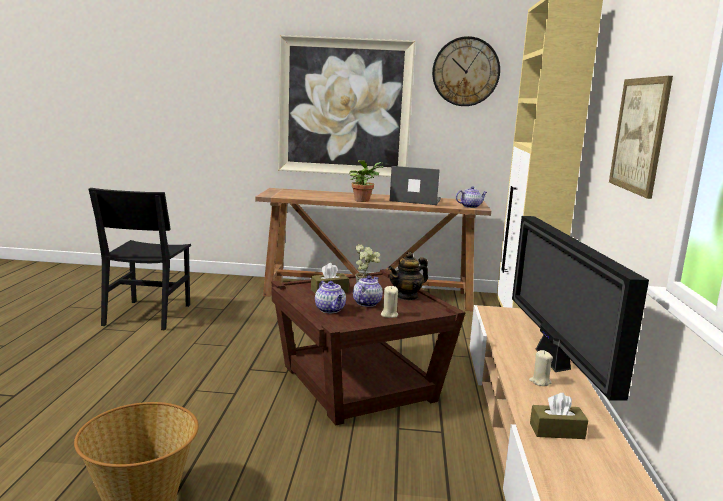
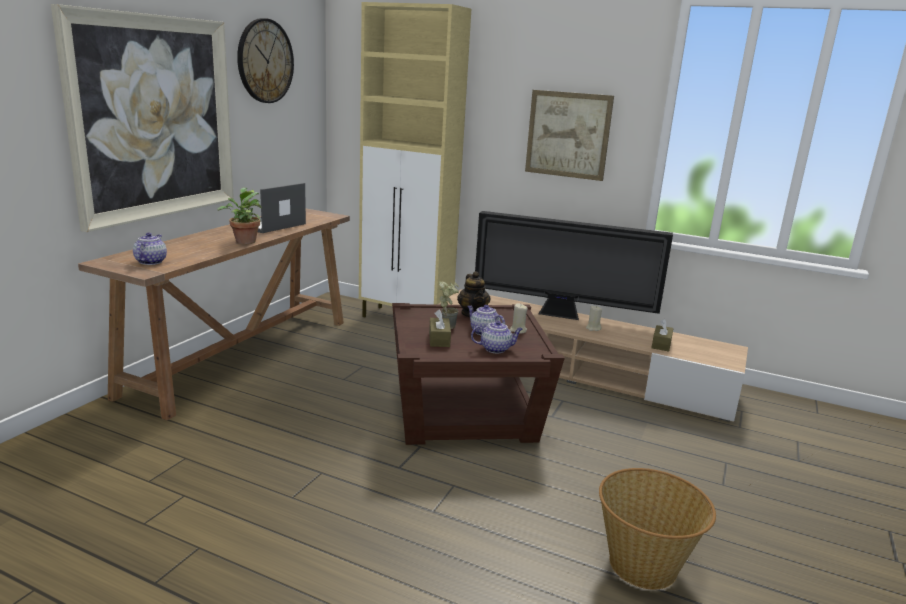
camera: 70 degrees left, 5 degrees up
black chair [89,188,191,330] -> none
teapot [456,186,487,208] -> teapot moved to [133,233,167,265]

